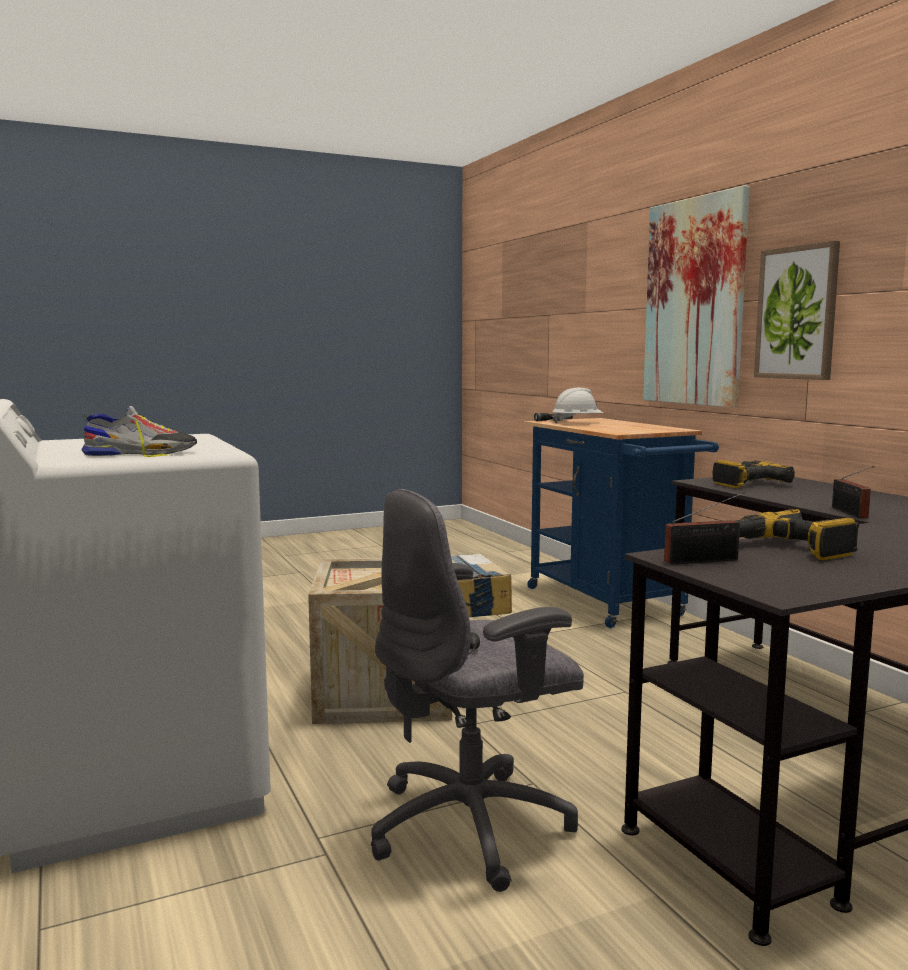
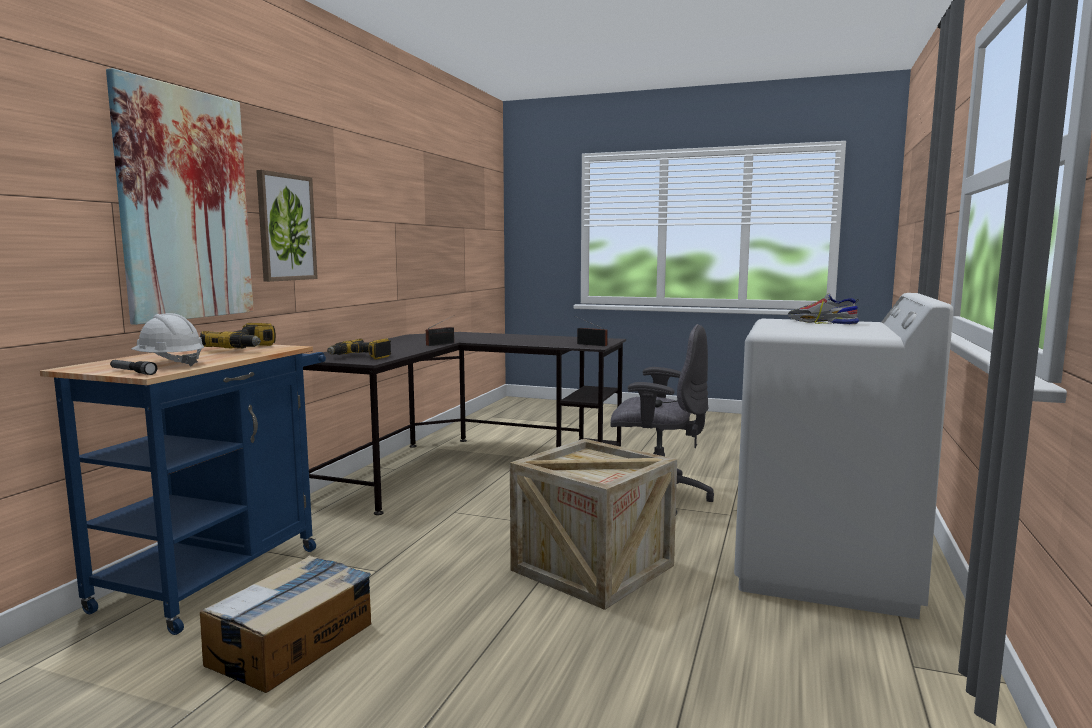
camera: 135 degrees left, 0 degrees up
power drill [735,509,859,560] -> power drill moved to [200,323,276,348]

